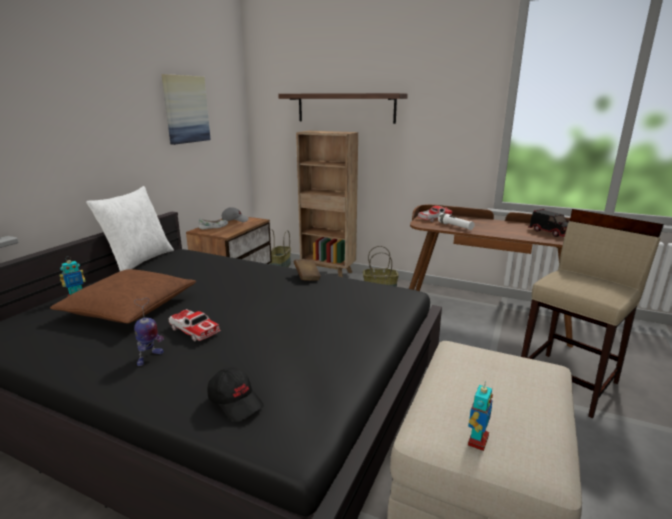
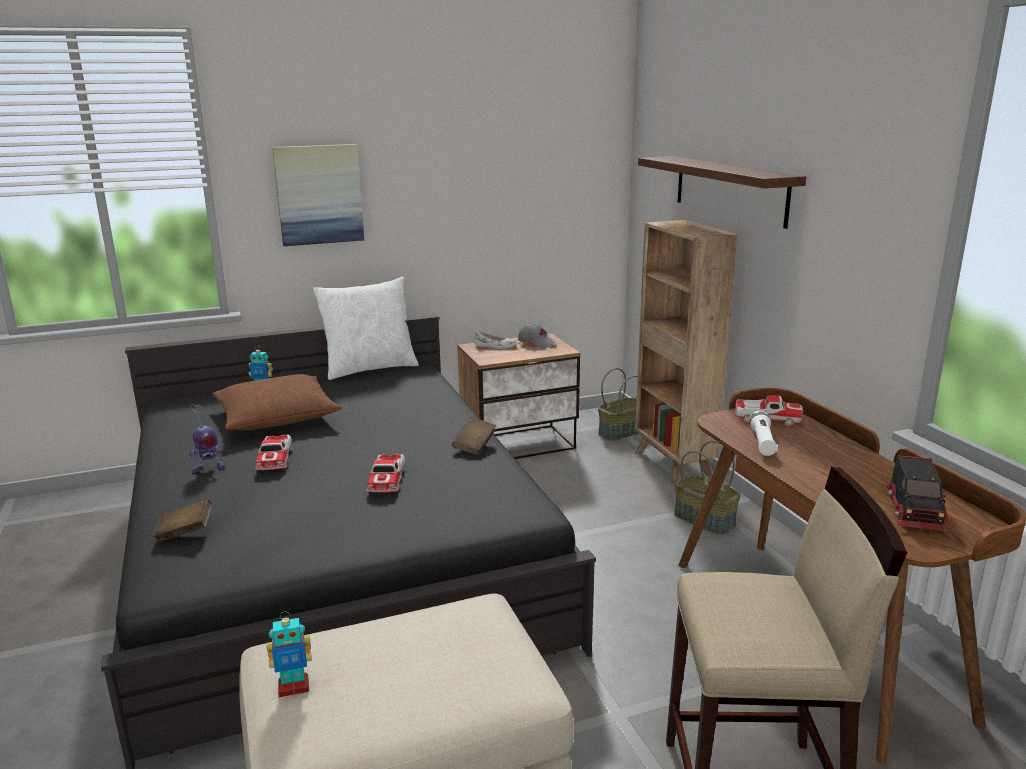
camera: 45 degrees right, 0 degrees up
picture [161,74,211,145] -> picture moved to [272,144,364,246]
black cap [208,367,264,421] -> brown book [153,499,212,542]
none -> toy car [366,454,405,493]

